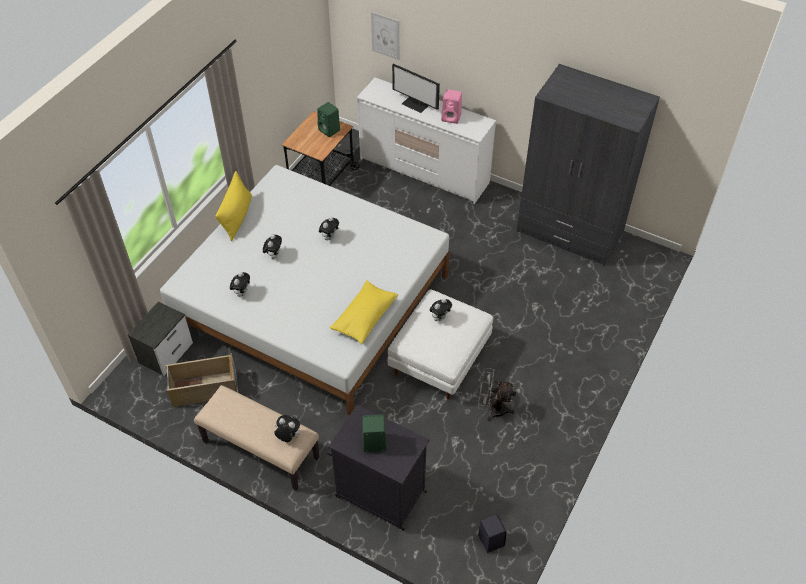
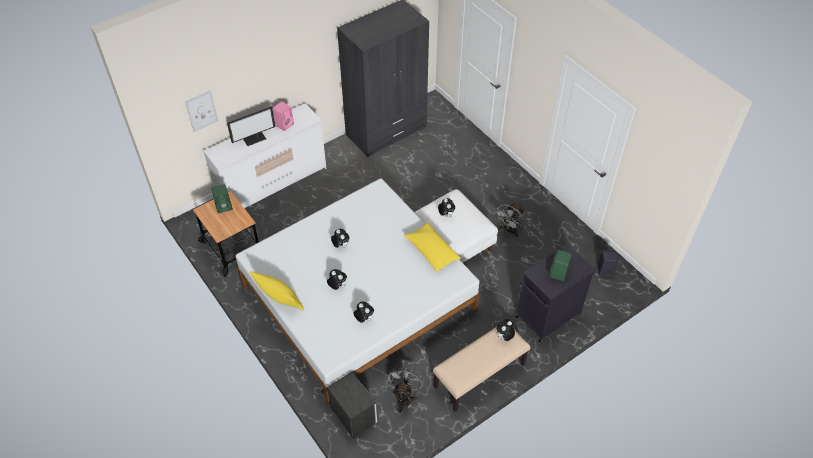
camera: 65 degrees left, 0 degrees up
beige storage box [166,353,238,407] -> grey fan [389,366,424,414]

